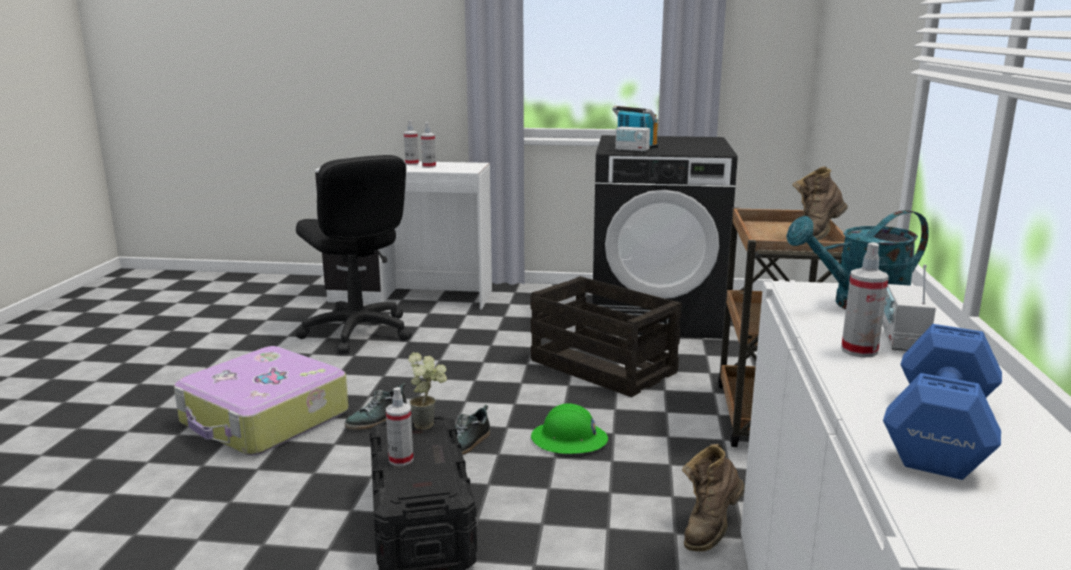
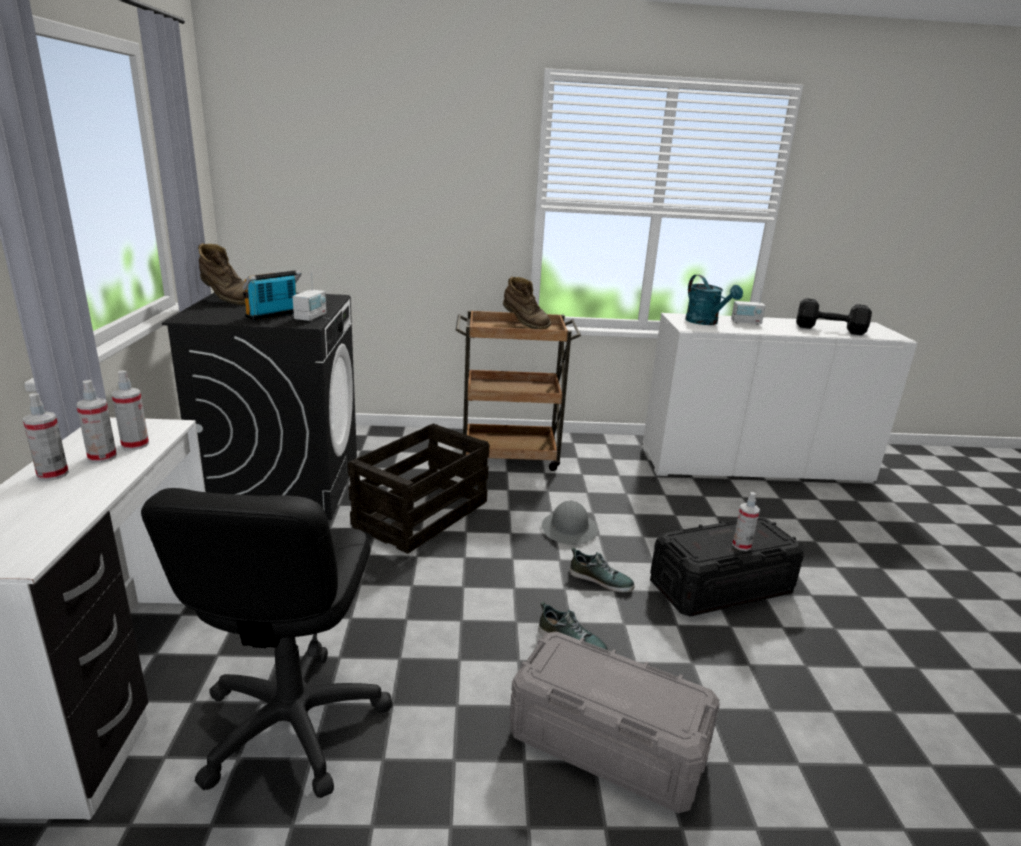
camera: 100 degrees left, 5 degrees up
suitcase [174,346,348,456] -> grey storage box [509,631,720,813]
black office chair [296,155,412,354] -> black office chair turned 135 degrees clockwise [141,488,393,798]
potted plant [408,352,447,430] -> none
green hard hat [531,403,608,454] -> grey hard hat [542,501,598,545]
brown boot [682,444,745,552] -> brown boot moved to [198,243,245,305]
spray bottle [841,242,889,358] -> spray bottle moved to [112,370,149,450]
blue dumbbell [883,324,1002,480] -> black dumbbell [796,298,872,335]

